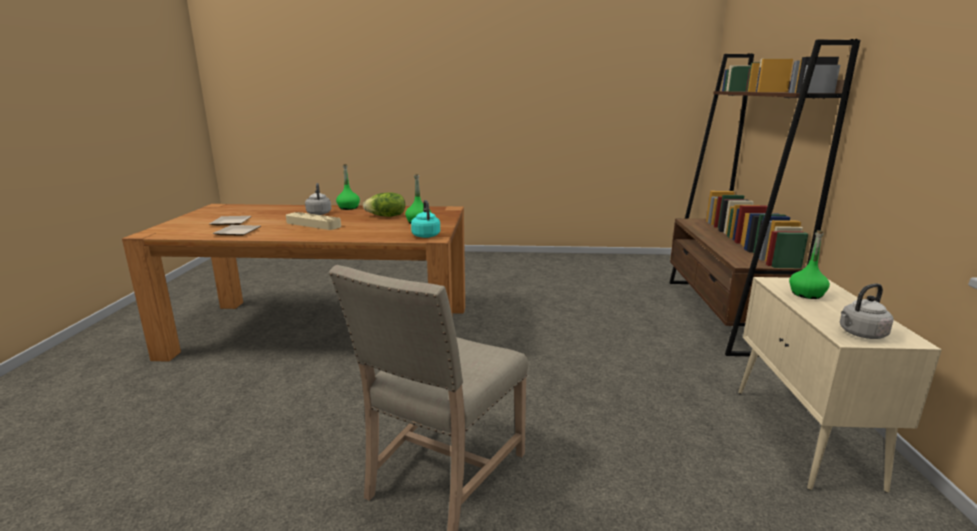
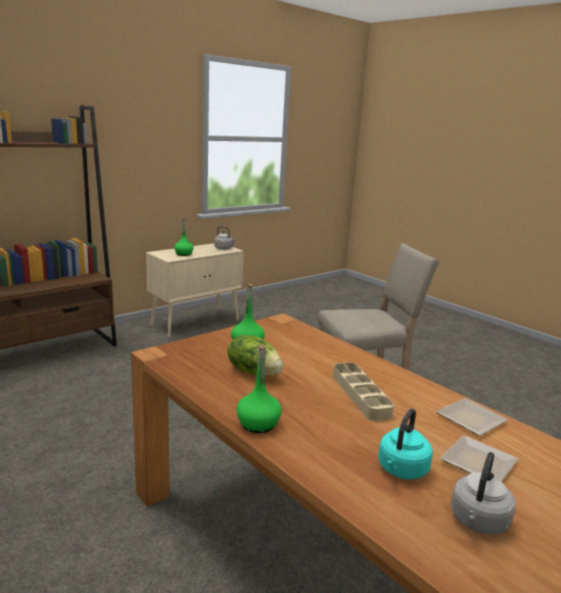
camera: 135 degrees left, 0 degrees up
grey kettle [305,183,332,215] -> grey kettle moved to [451,452,516,535]
turquoise kettle [411,200,440,238] -> turquoise kettle moved to [378,408,433,480]

